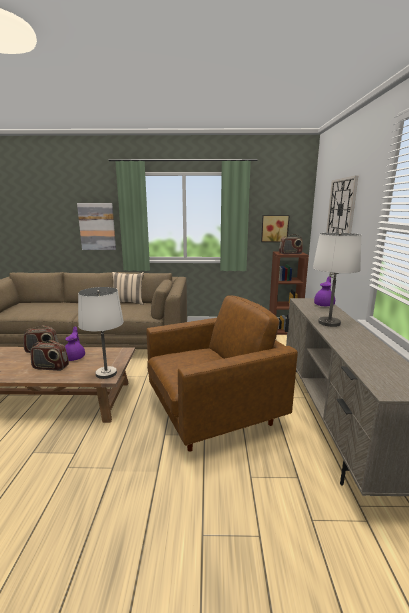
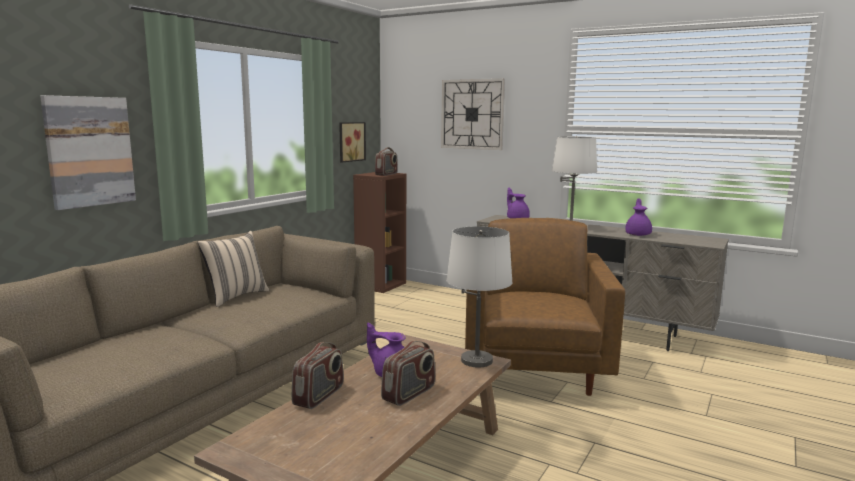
camera: 60 degrees left, 5 degrees down
none -> purple teapot [625,198,652,236]

